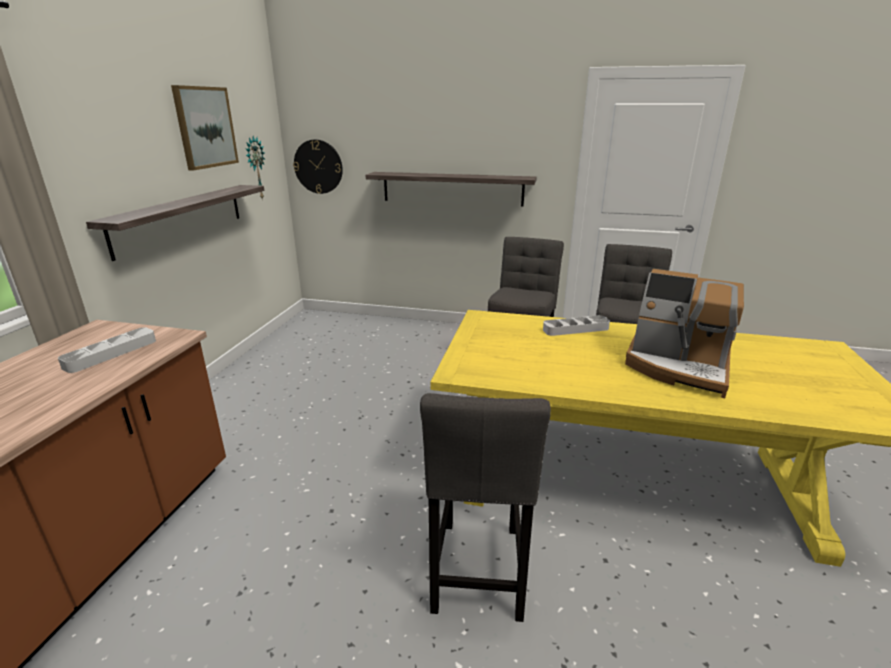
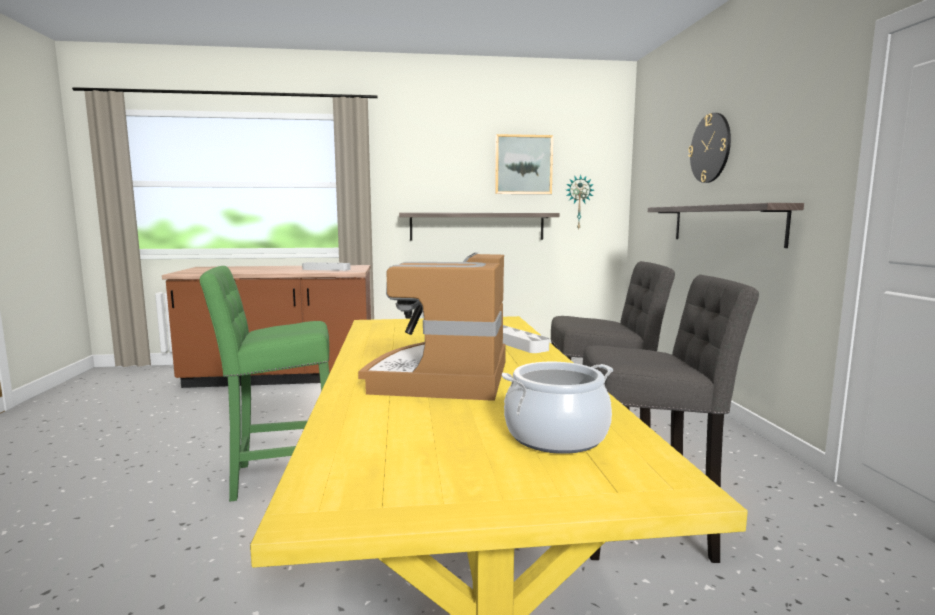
camera: 70 degrees right, 15 degrees down
wall clock [293,139,343,194] -> wall clock moved to [688,113,731,183]
grey stool [420,393,551,622] -> green stool [200,266,329,502]
none -> cooking pot [502,362,613,454]

